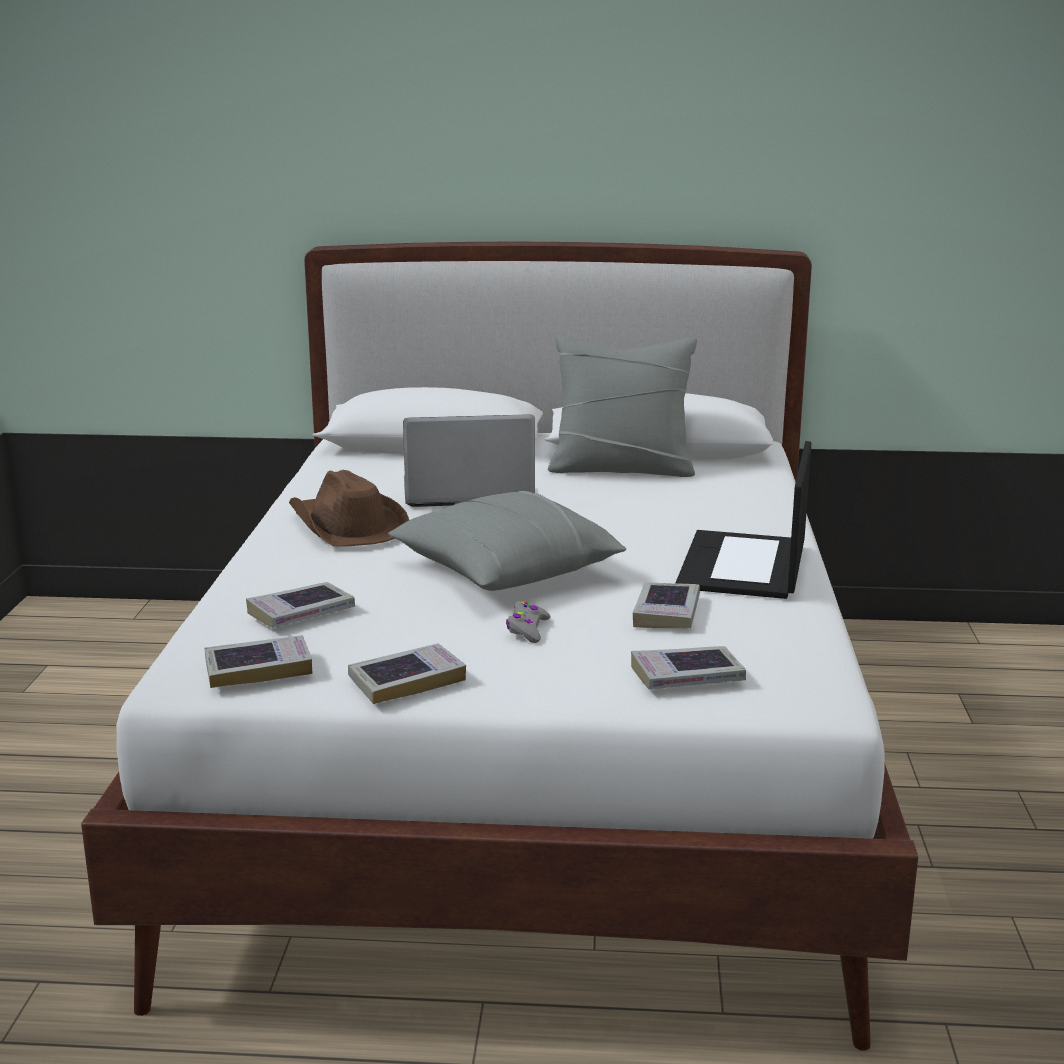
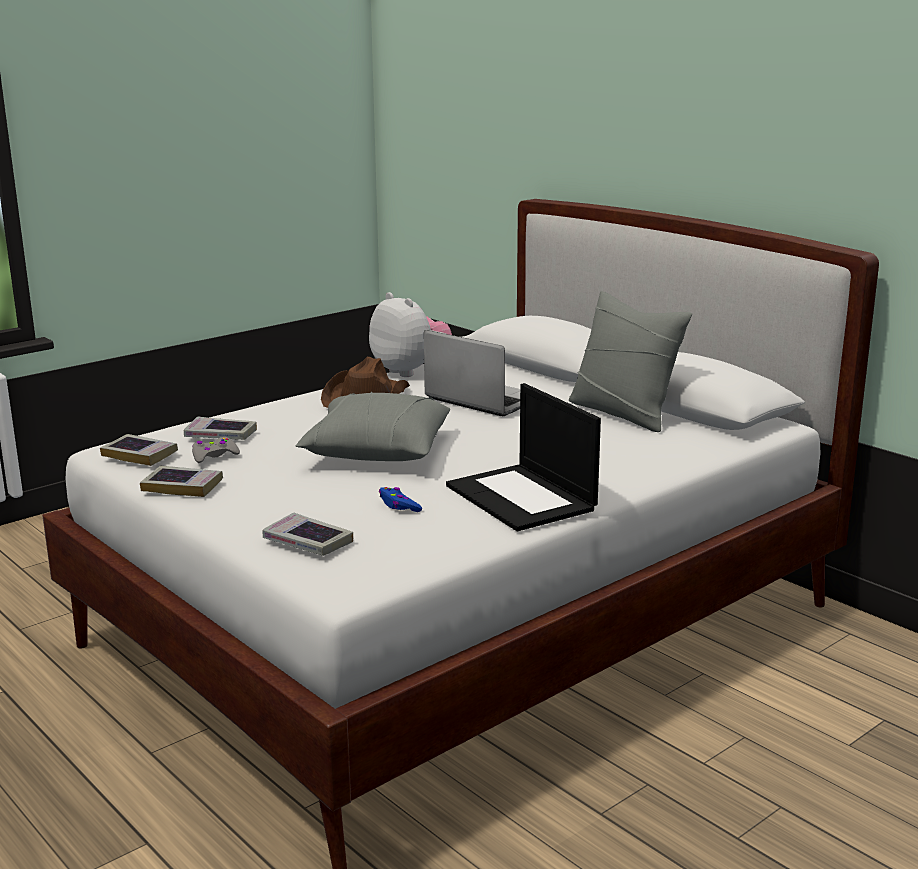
camera: 45 degrees right, 0 degrees up
grey game controller [506,601,551,643] -> grey game controller moved to [192,437,240,463]
book [633,582,700,629] -> blue game controller [379,487,422,512]
laptop [676,441,811,599] -> laptop turned 90 degrees counterclockwise [446,383,601,531]
none -> plush toy [369,292,452,377]

